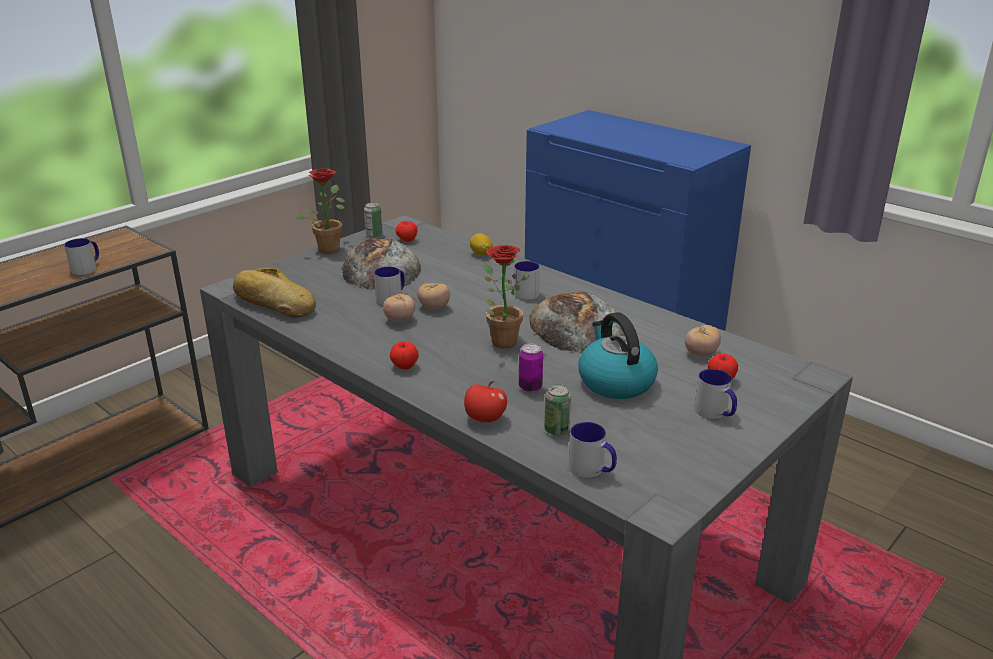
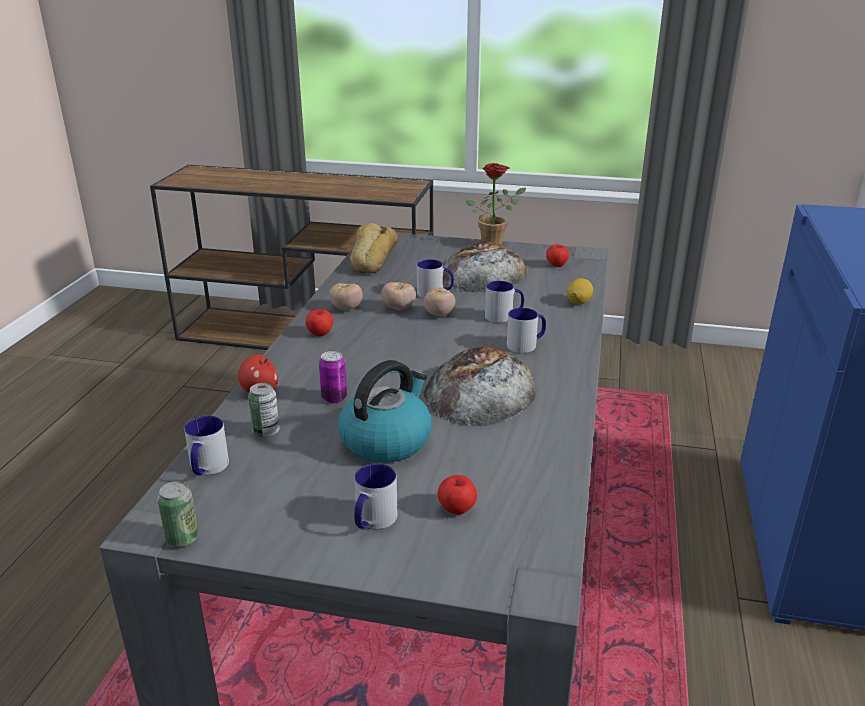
camera: 60 degrees right, 0 degrees up
mug [64,238,99,275] -> mug moved to [485,281,524,323]
can [364,202,382,237] -> can moved to [157,481,199,547]
potted plant [483,245,530,348] -> none
tomato [685,325,721,356] -> tomato moved to [329,283,363,310]

